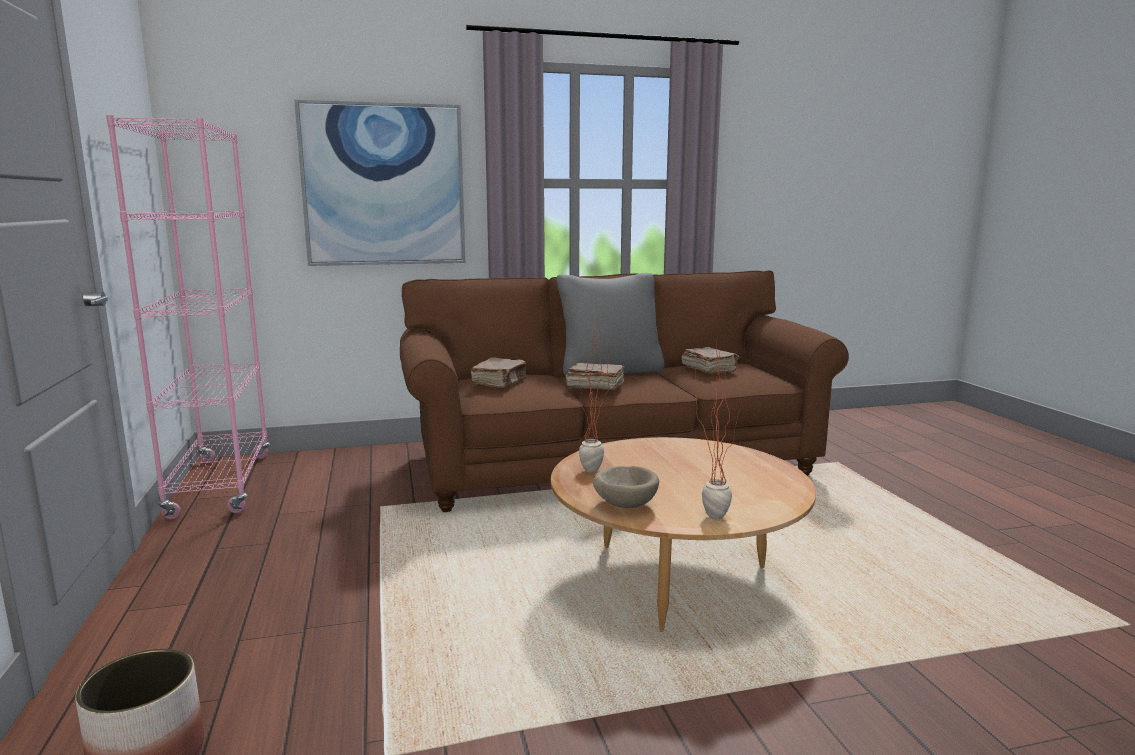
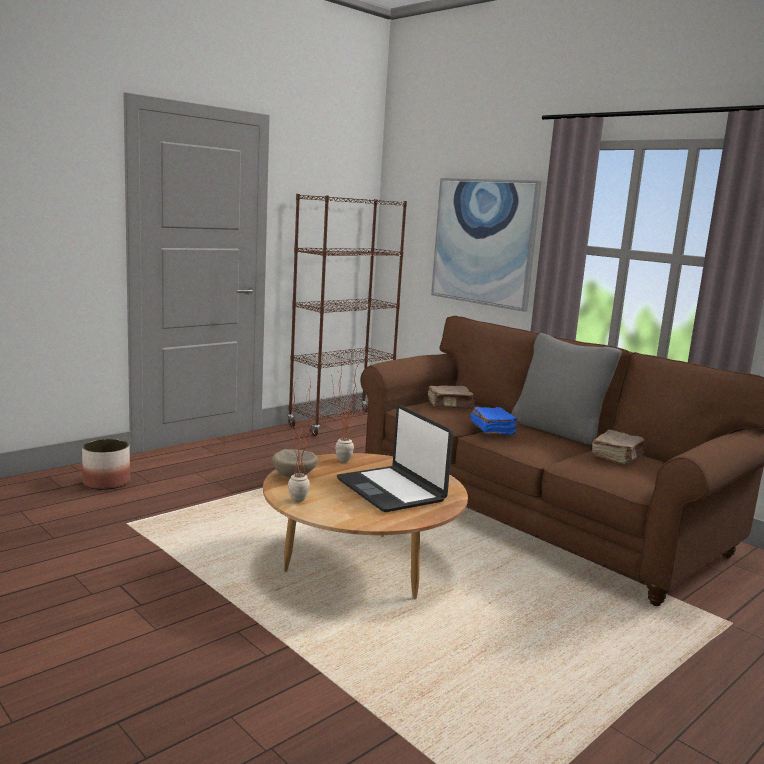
camera: 60 degrees right, 0 degrees up
pink bookcase [106,115,270,519] -> brown bookcase [288,194,407,436]
brown book [566,363,625,390] -> blue book [470,407,520,435]
none -> laptop [337,405,453,512]

